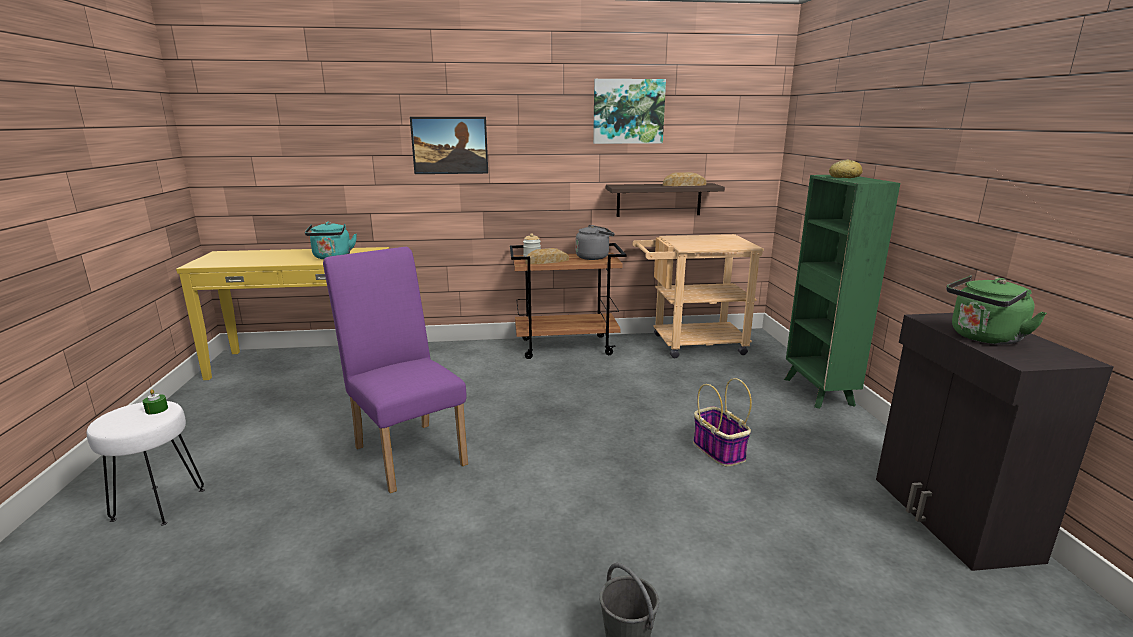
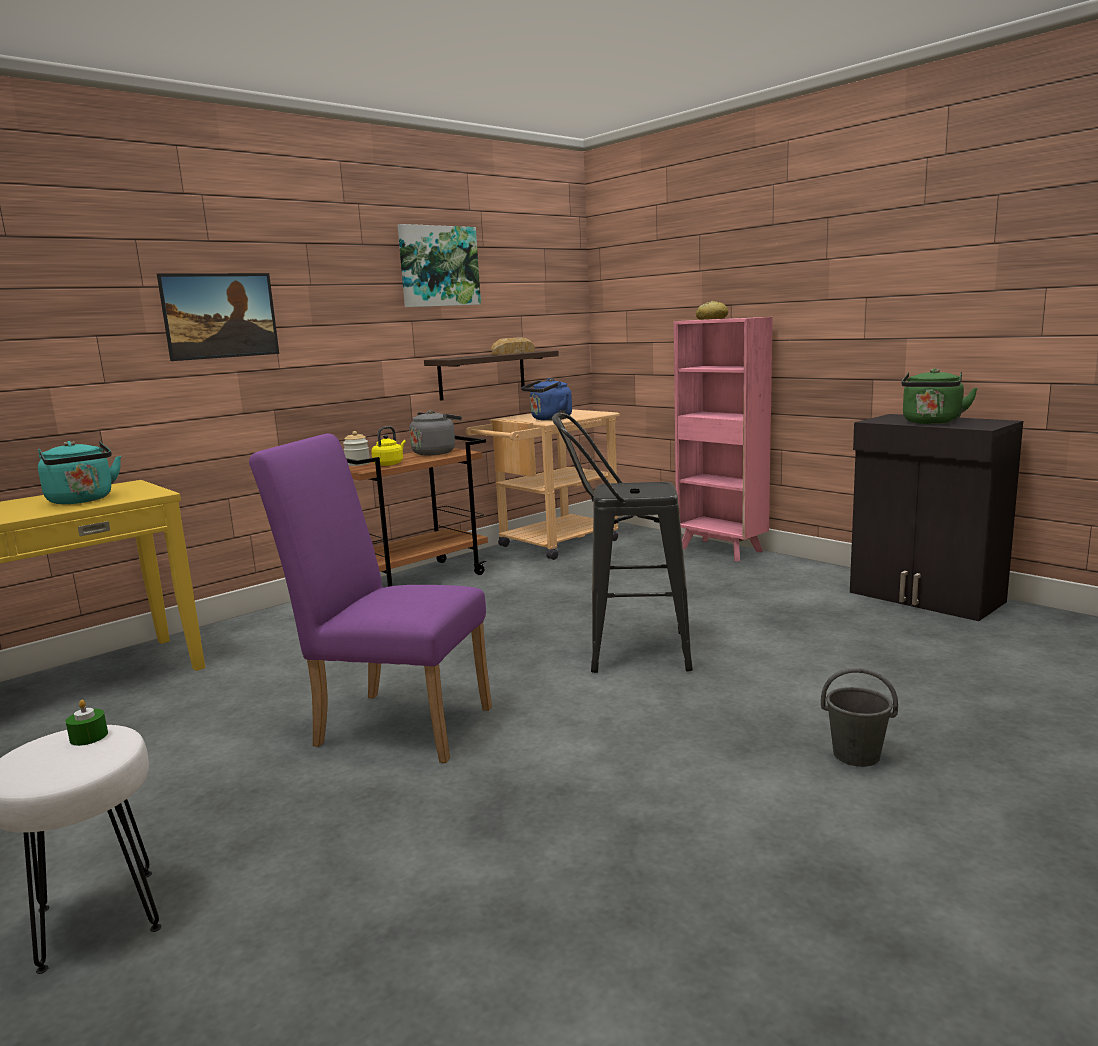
camera: 35 degrees left, 5 degrees down
bread [525,248,569,264] -> yellow kettle [371,426,406,466]
basket [693,378,752,466] -> none
green bookcase [784,175,900,409] -> pink bookcase [674,317,773,561]
none -> blue kettle [522,378,572,421]
none -> black stool [552,413,693,673]

